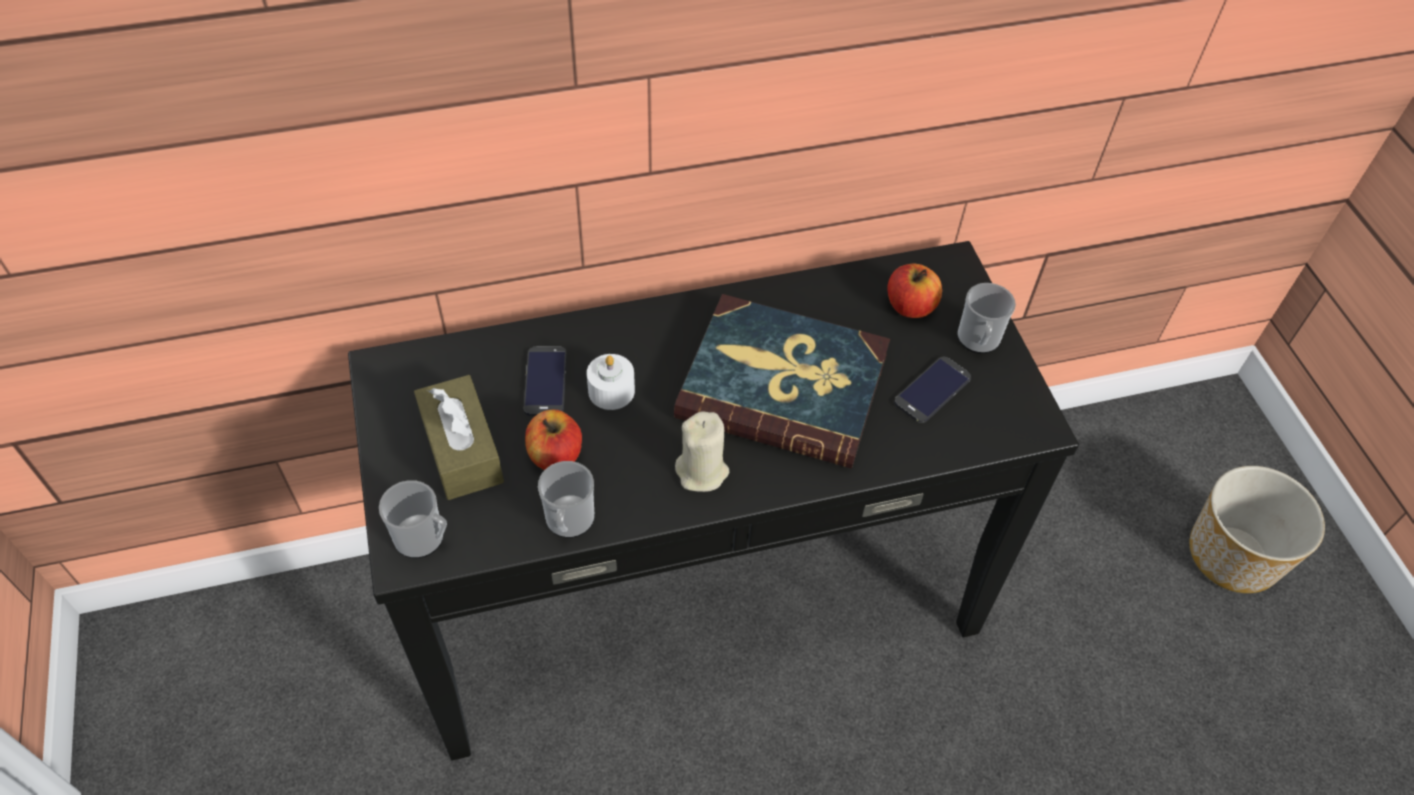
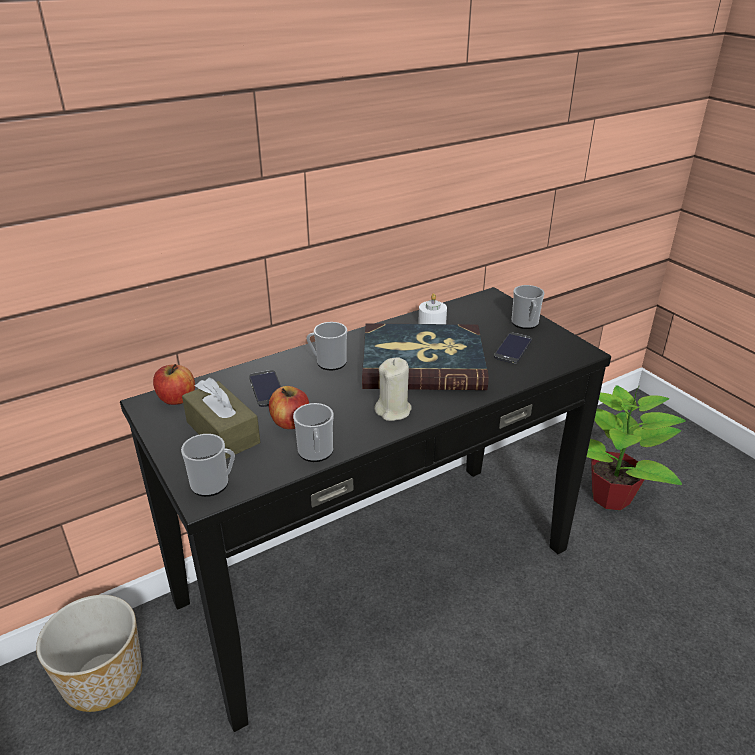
camera: 15 degrees left, 20 degrees down
white candle [587,354,635,410] -> white candle moved to [418,293,447,324]
apple [888,264,942,318] -> apple moved to [153,364,195,405]
planter [1189,466,1325,593] -> planter moved to [36,595,142,712]
none -> mug [307,322,347,371]
none -> potted plant [587,385,686,510]

